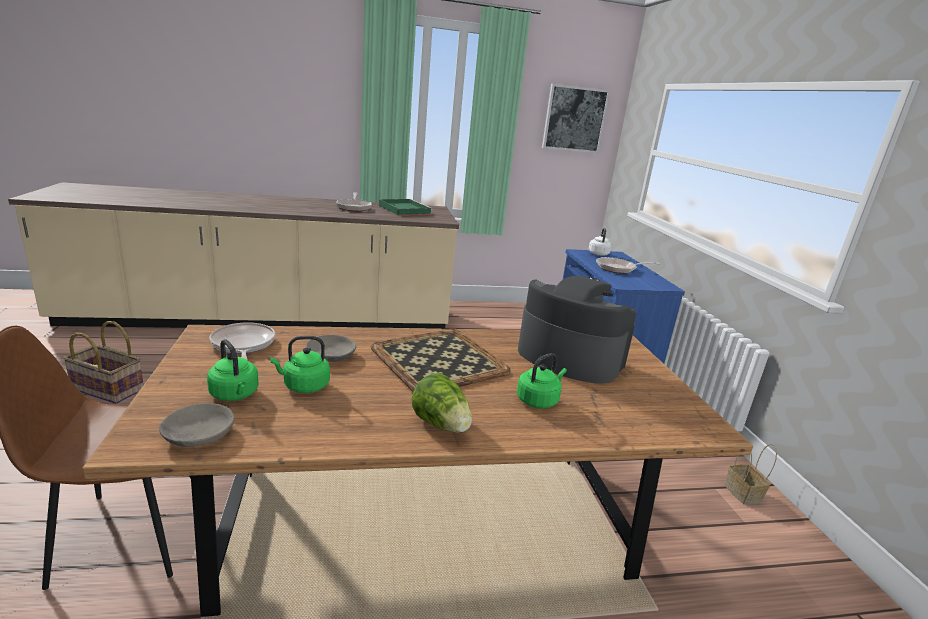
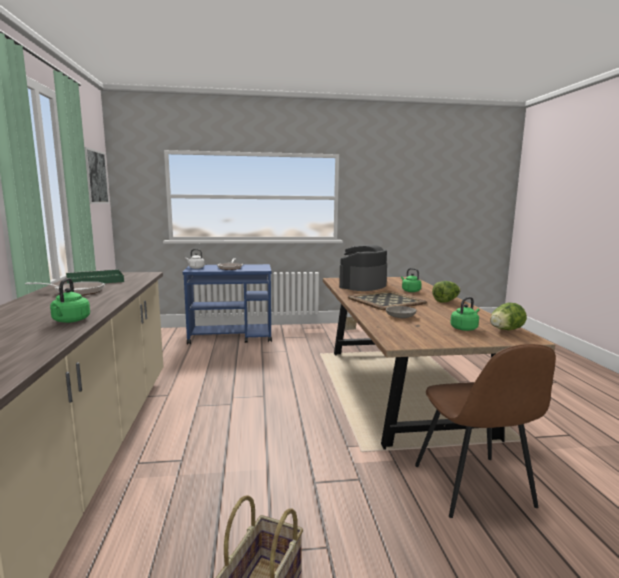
camera: 85 degrees left, 10 degrees down
grey bowl [159,403,235,447] -> lettuce [490,302,526,330]
frying pan [209,322,275,361] -> none
green kettle [270,336,330,393] -> green kettle moved to [50,278,90,323]

